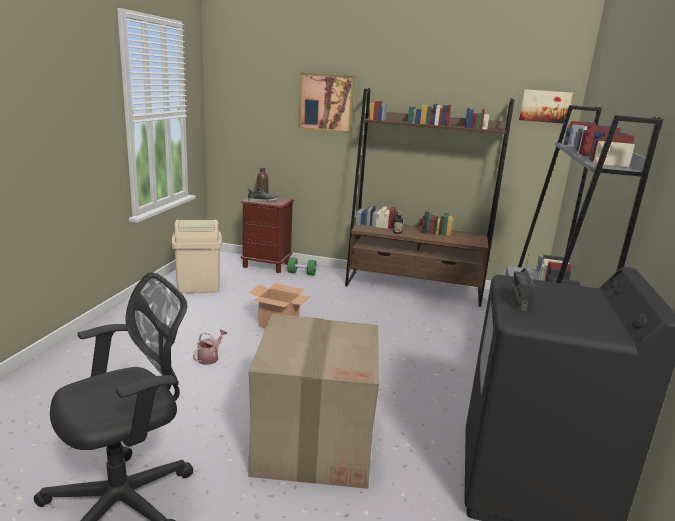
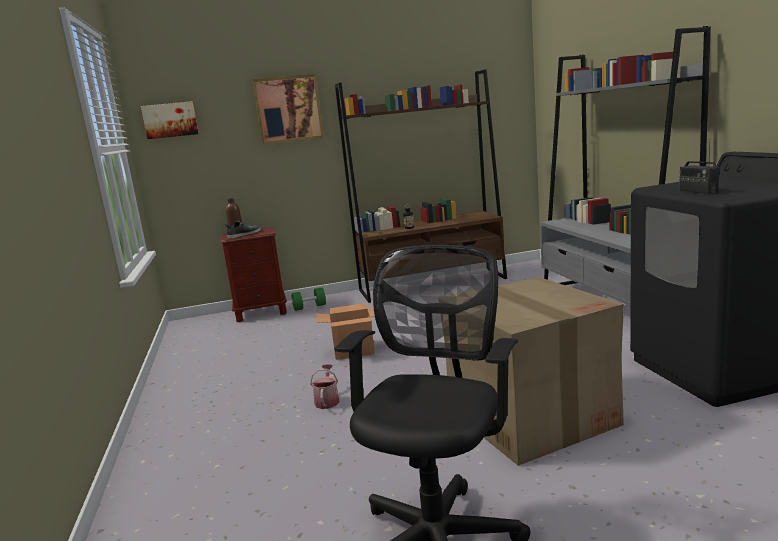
camera: 25 degrees left, 5 degrees down
beige trash can [172,220,222,294] -> none
picture [519,89,573,123] -> picture moved to [141,101,198,139]

